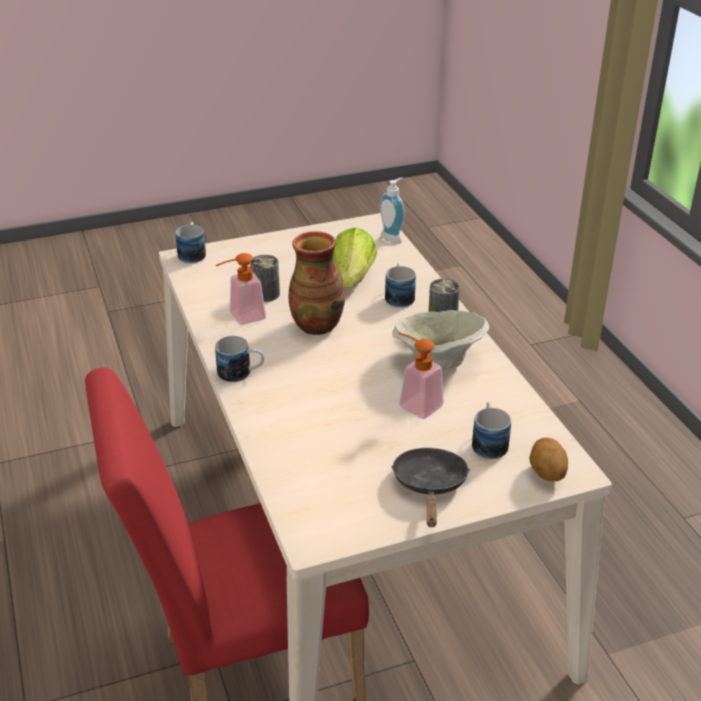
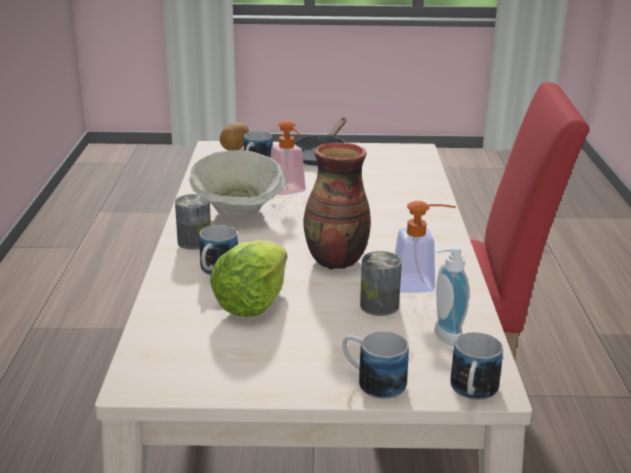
camera: 160 degrees left, 10 degrees down
mug [215,336,264,382] -> mug moved to [342,331,409,399]
soap dispenser [380,178,405,243] -> soap dispenser moved to [434,245,469,347]

